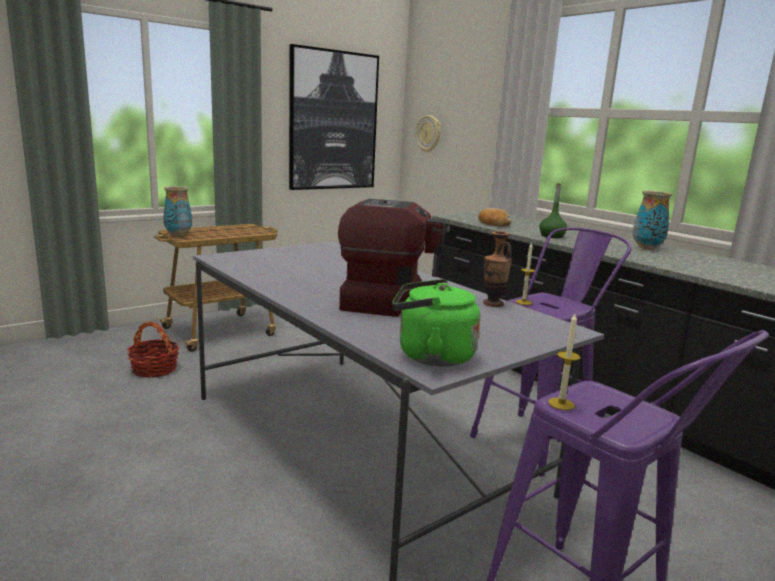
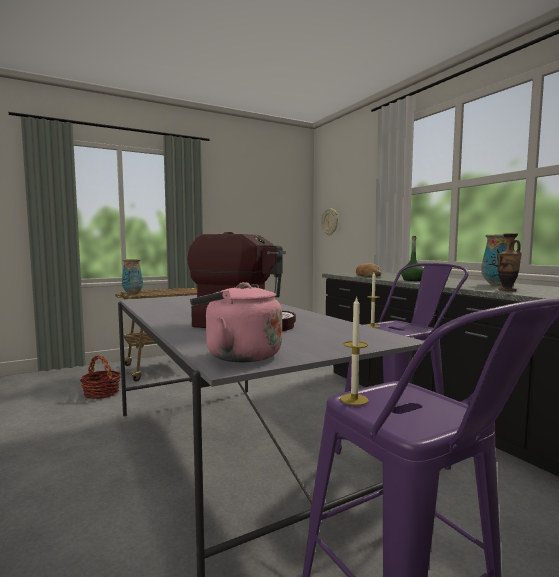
camera: 10 degrees right, 10 degrees down
picture [289,44,379,190] -> none
green kettle [392,279,480,367] -> pink kettle [190,282,282,362]
vase [483,231,512,307] -> vase moved to [498,233,522,291]

